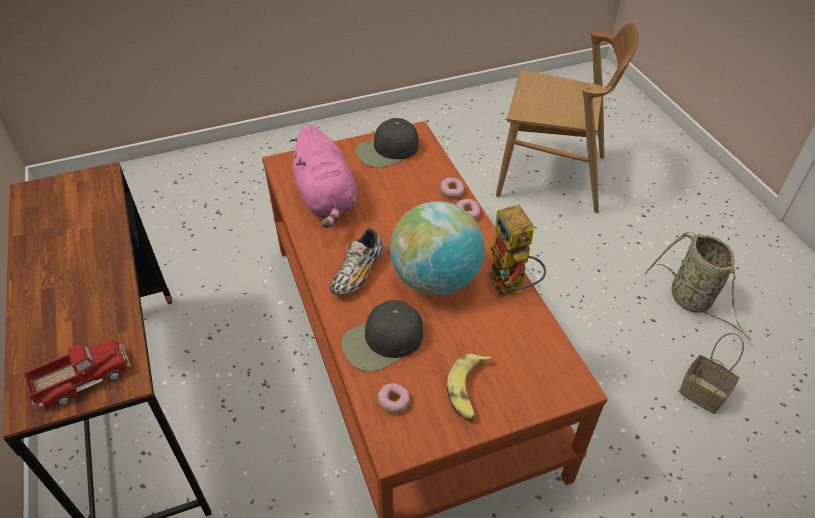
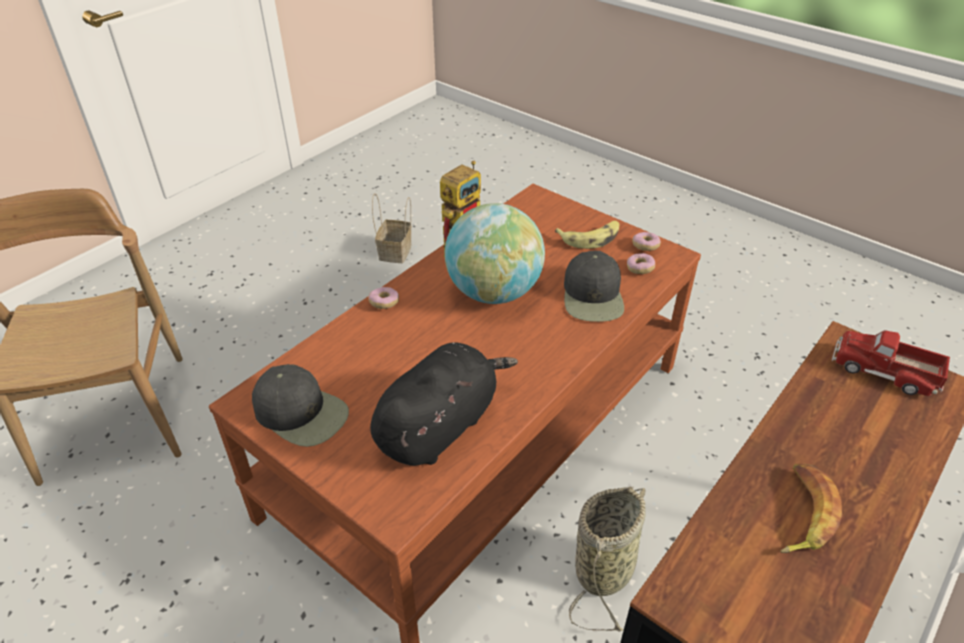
camera: 120 degrees left, 5 degrees down
pink plush toy [289,125,358,228] -> black plush toy [370,342,518,466]
shoe [330,228,383,295] -> none
black cap [341,300,423,372] -> black cap turned 60 degrees clockwise [564,251,624,322]
donut [440,178,464,199] -> donut moved to [632,232,661,251]
basket [644,232,751,341] -> basket moved to [569,487,646,632]
none -> banana [780,464,842,553]

